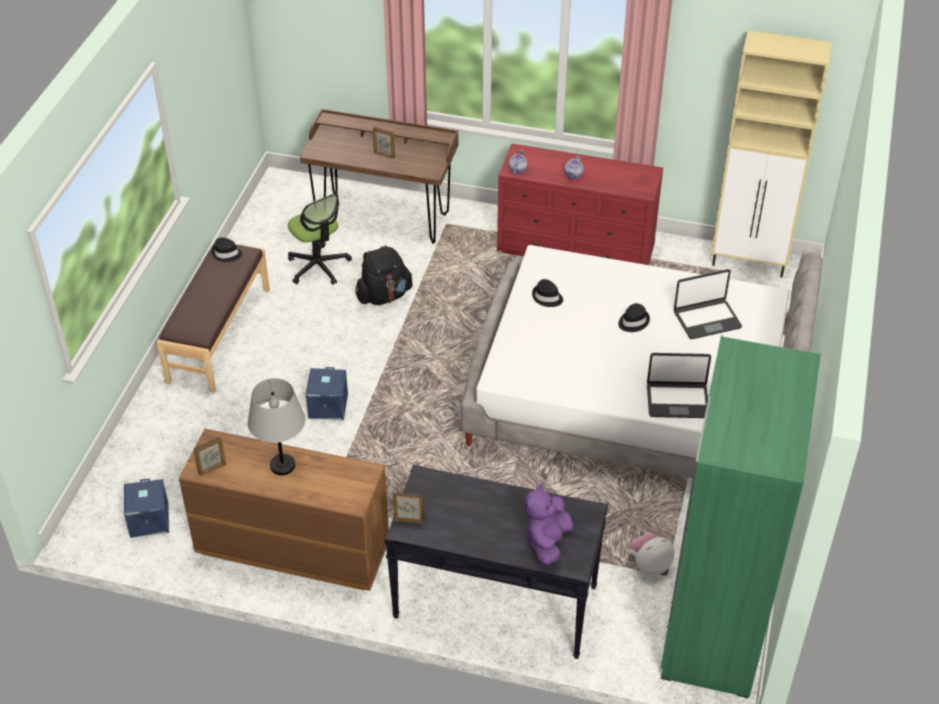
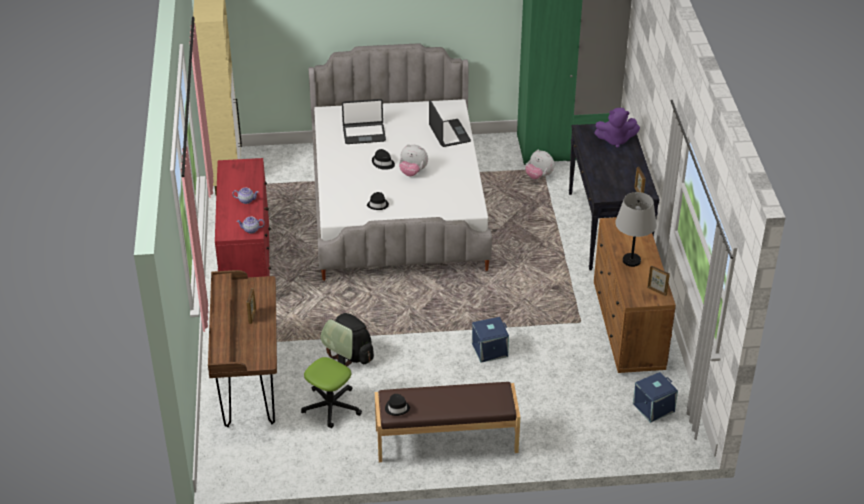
camera: 110 degrees left, 5 degrees down
laptop [674,269,742,339] -> laptop turned 120 degrees clockwise [342,99,386,144]
none -> plush toy [399,144,428,176]

